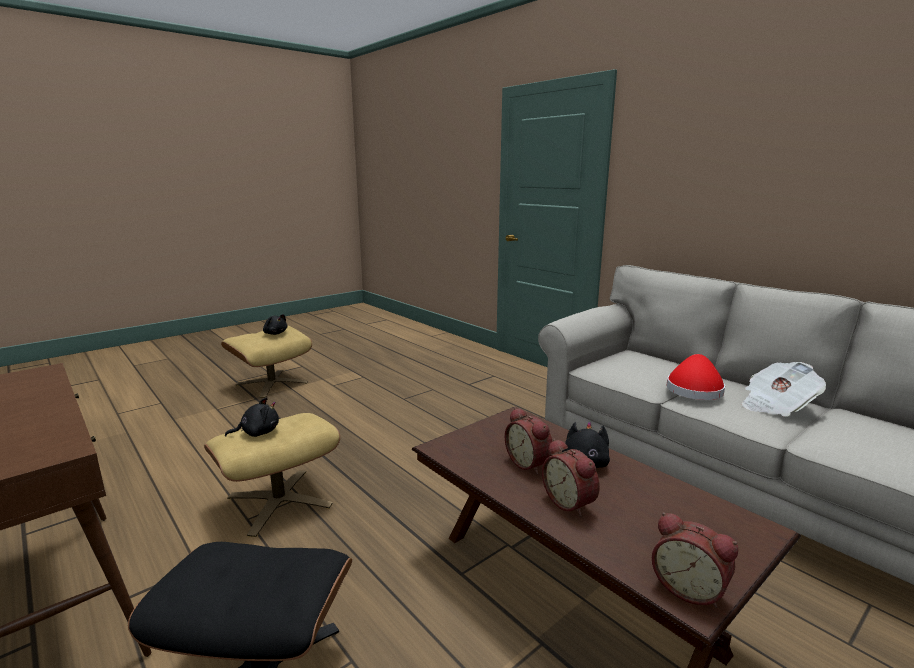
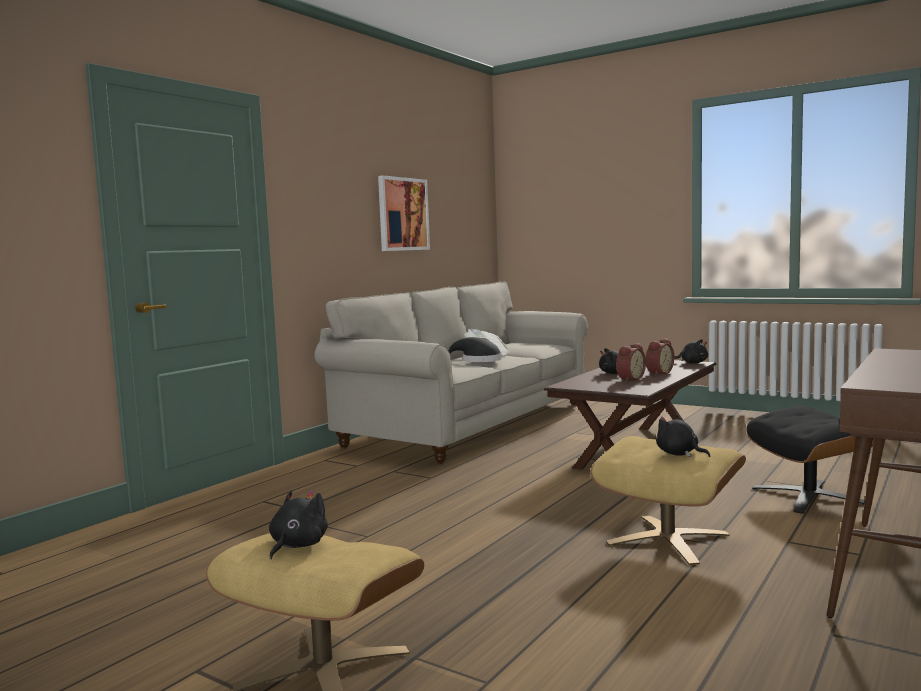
camera: 105 degrees left, 10 degrees down
alarm clock [652,512,738,608] -> black plush toy [674,339,708,363]
red hat [667,354,725,400] -> black hat [448,337,502,362]
none -> picture [378,175,430,251]

